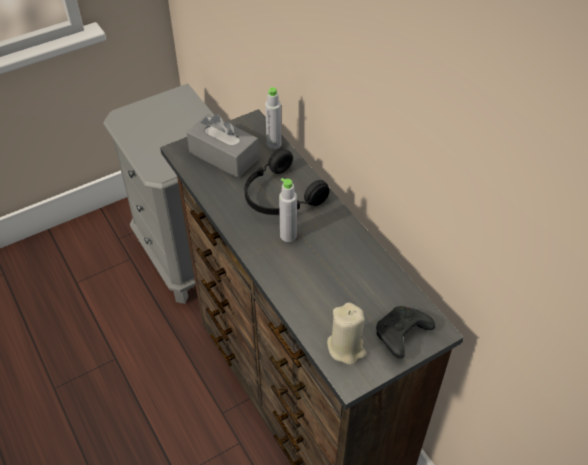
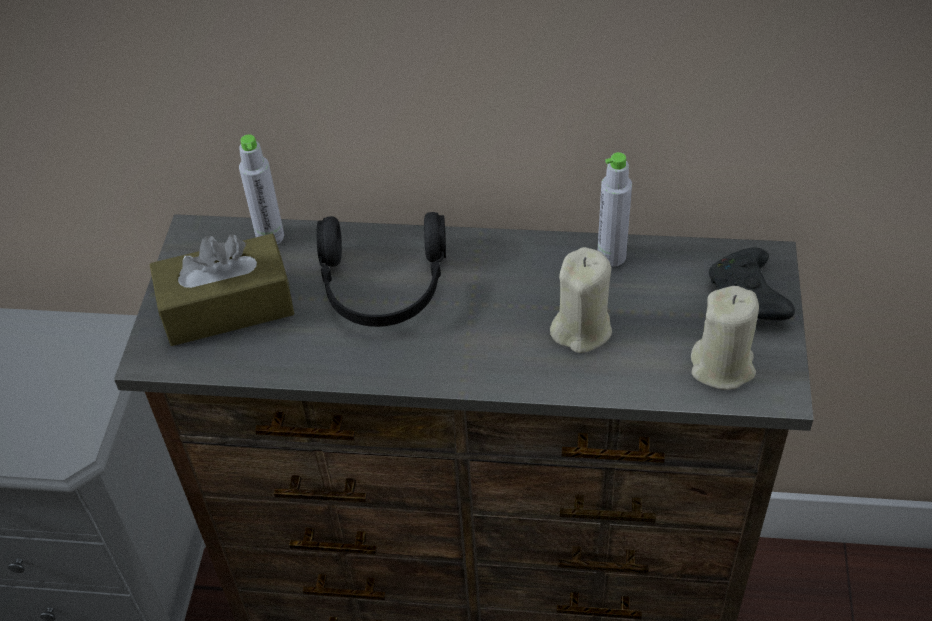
camera: 50 degrees left, 0 degrees up
grey tissue box [187,114,259,178] -> brown tissue box [149,234,294,346]
grey bottle [279,178,297,242] -> grey bottle moved to [598,152,632,267]
none -> beige candle [550,247,612,353]

